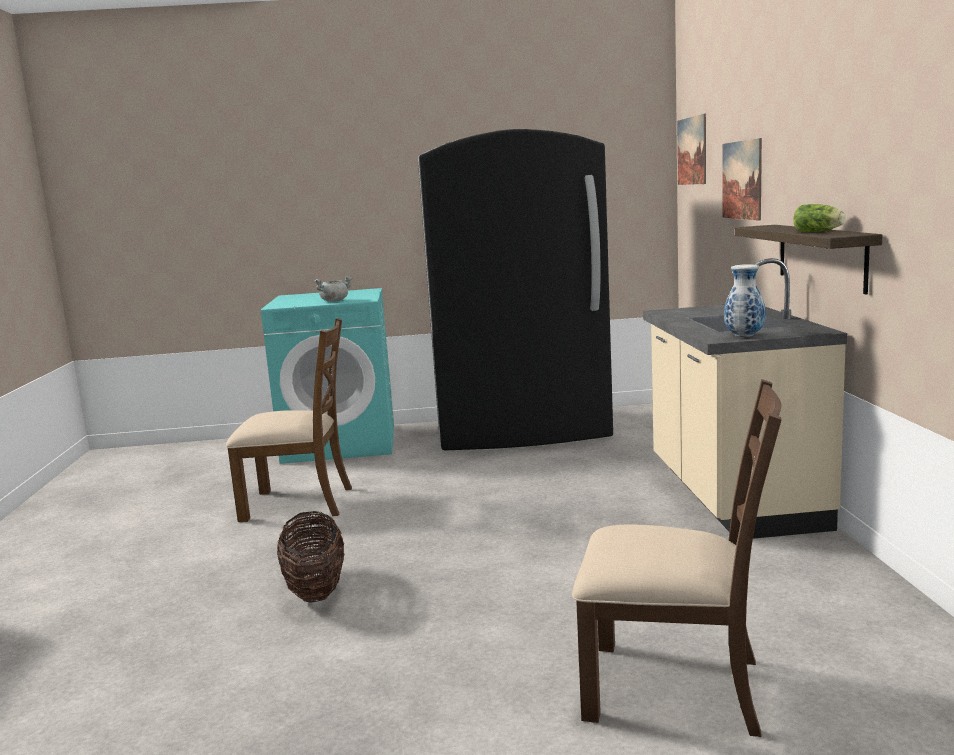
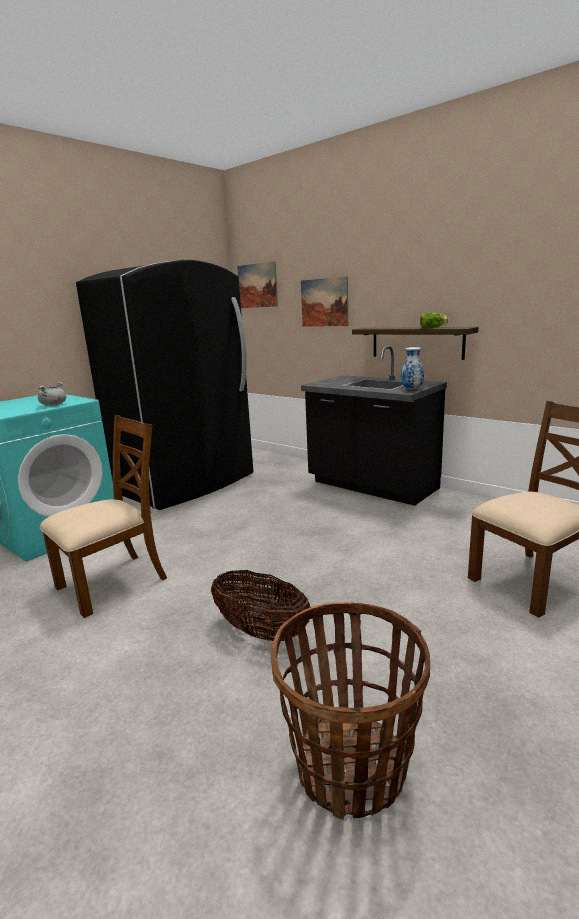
camera: 45 degrees left, 5 degrees up
beige counter [643,258,847,539] -> black counter [301,346,447,506]
none -> basket [271,602,430,820]

